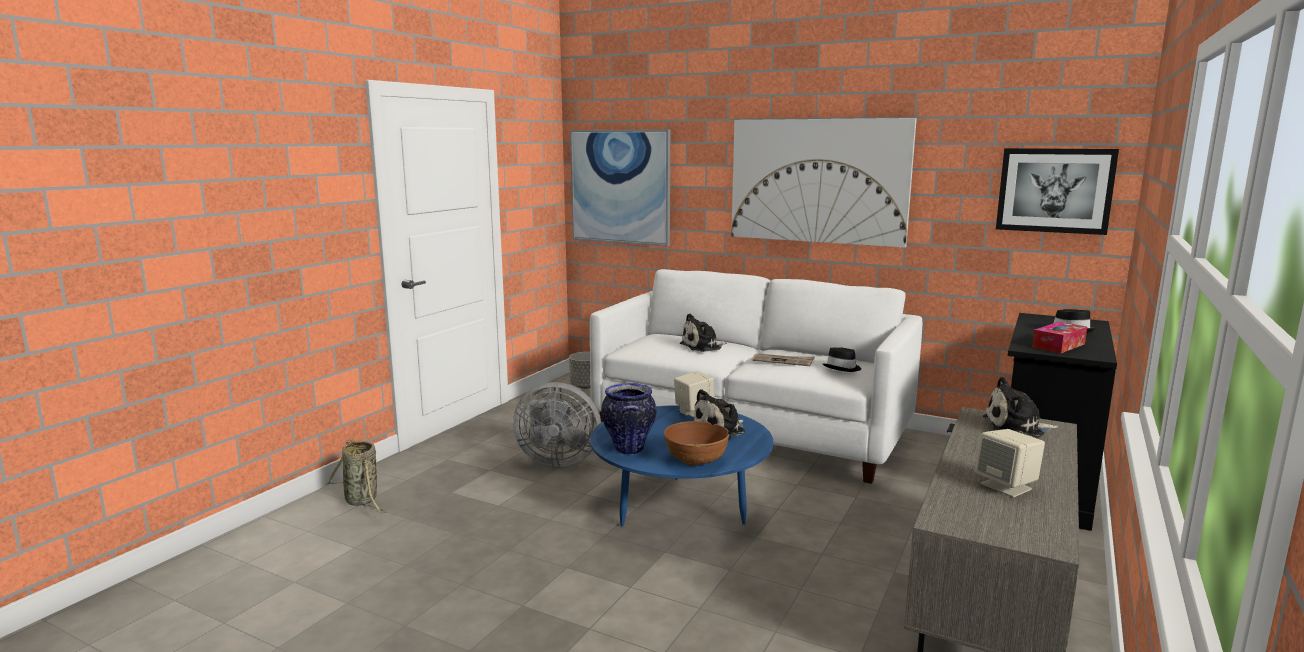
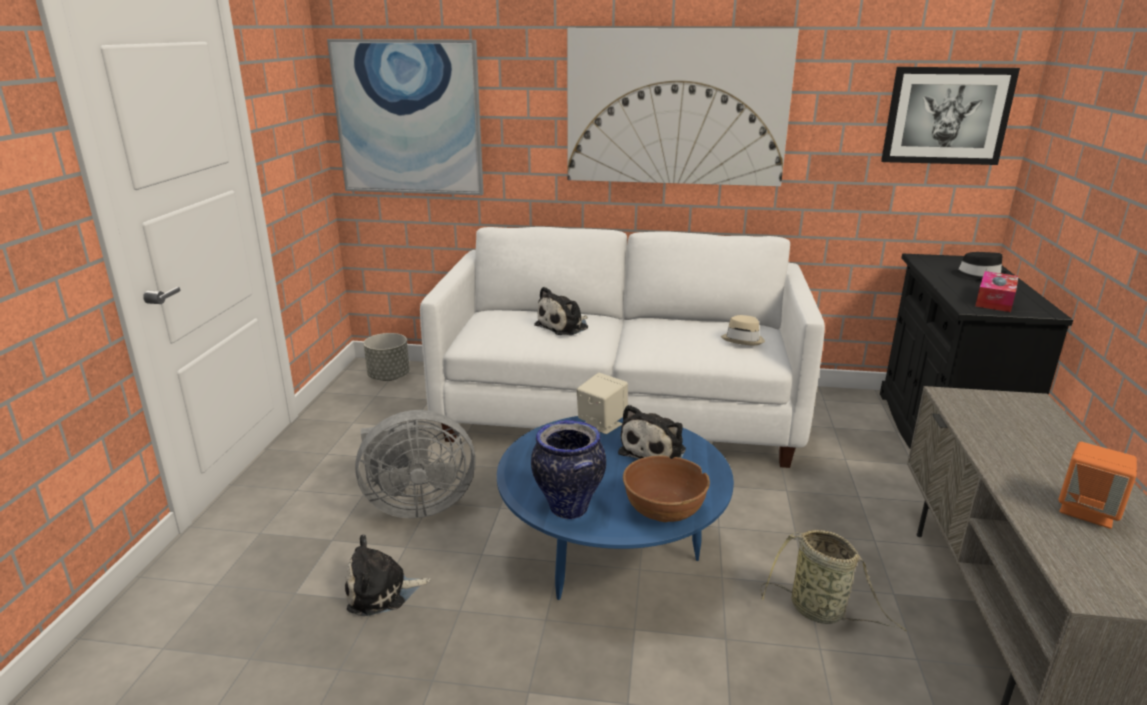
camera: 20 degrees left, 10 degrees up
basket [326,439,386,513] -> basket moved to [760,530,907,631]
newspaper [751,353,815,366] -> none
black hat [822,348,861,372] -> beige hat [721,315,765,345]
beige speaker [975,429,1045,497] -> orange speaker [1059,442,1137,529]
plush toy [983,377,1059,437] -> plush toy moved to [345,534,431,616]

